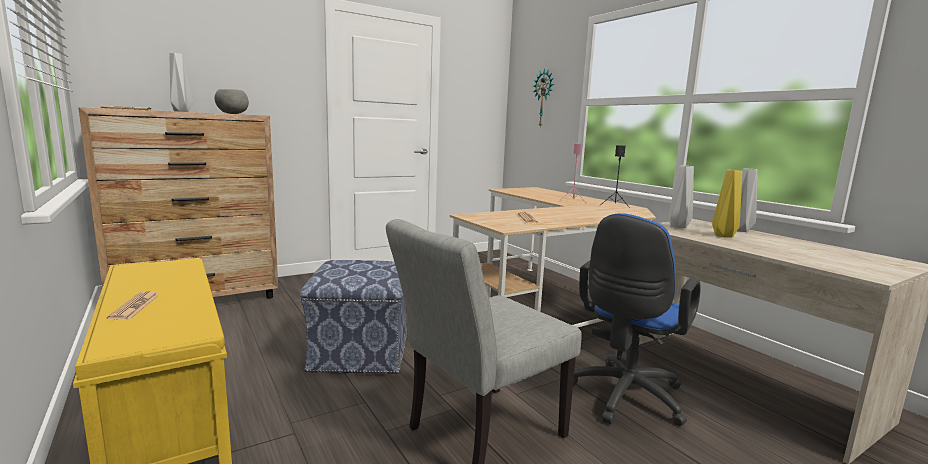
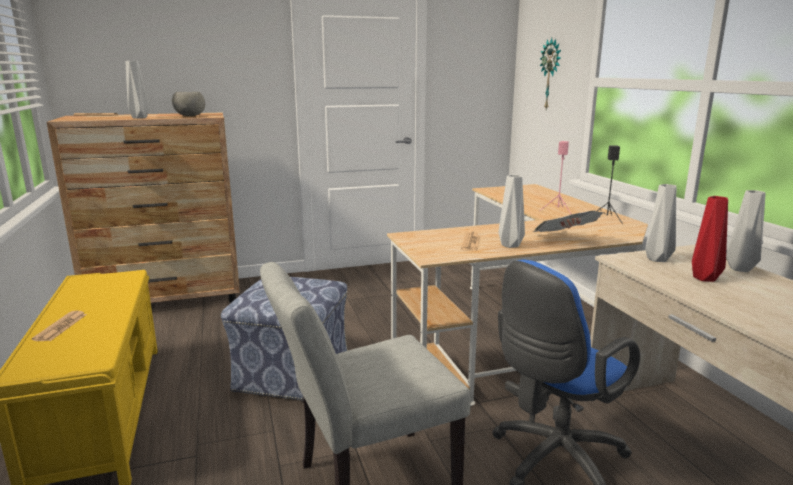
camera: 15 degrees right, 5 degrees up
yellow vase [712,170,742,238] -> red vase [692,196,728,282]
none -> grey vase [499,175,525,248]
none -> newspaper [533,211,603,232]

